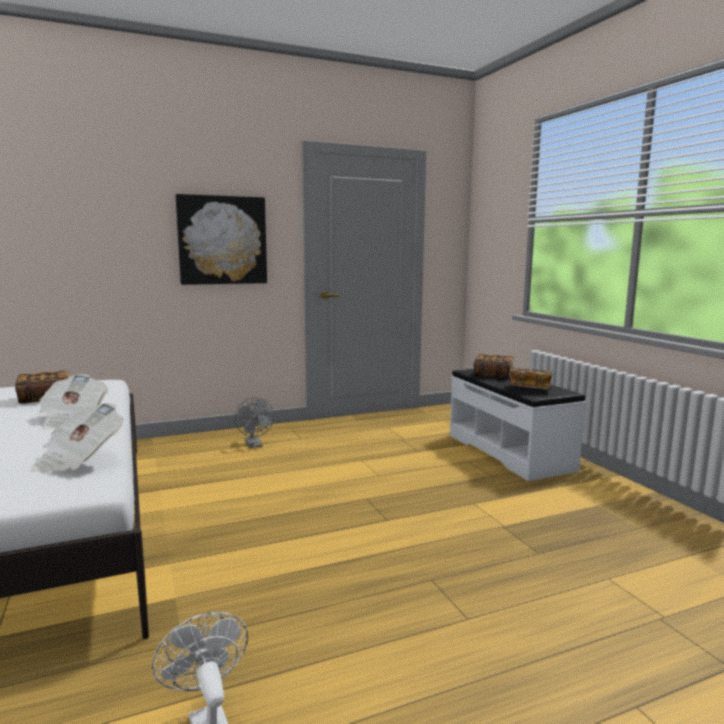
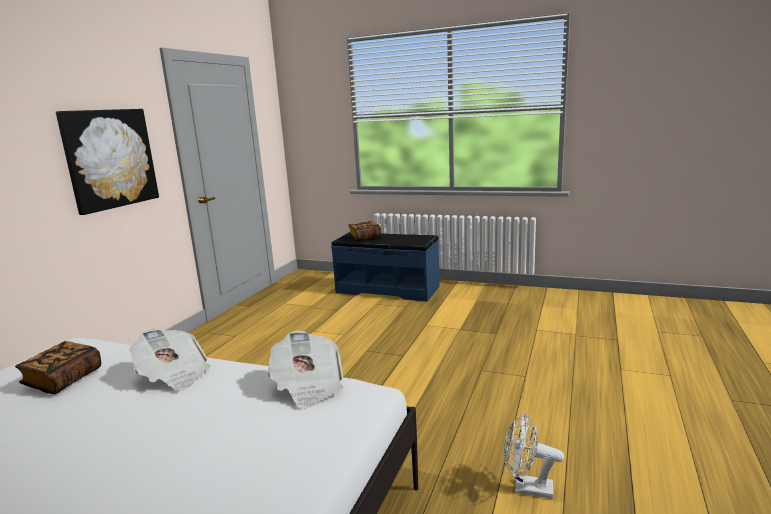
camera: 45 degrees left, 5 degrees up
grey fan [235,397,274,448] -> none
white bench [450,369,586,481] -> blue bench [331,232,440,302]
book [509,368,552,390] -> none

